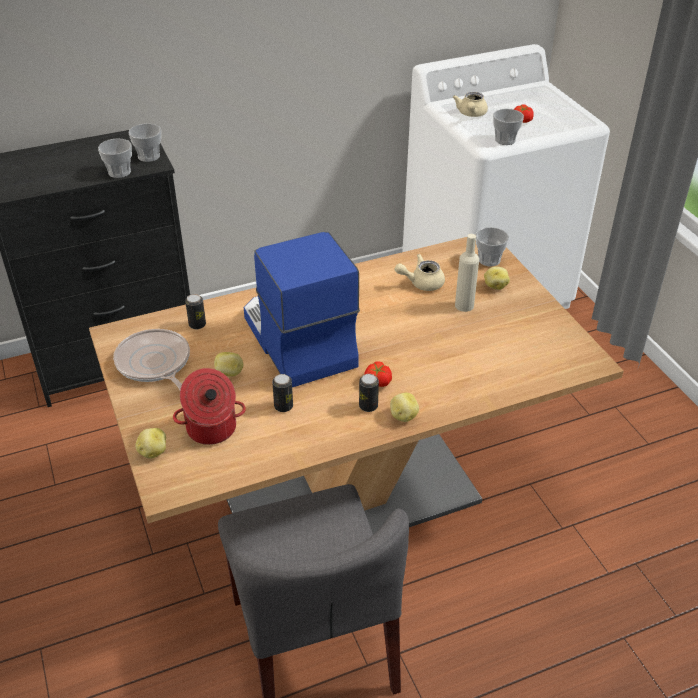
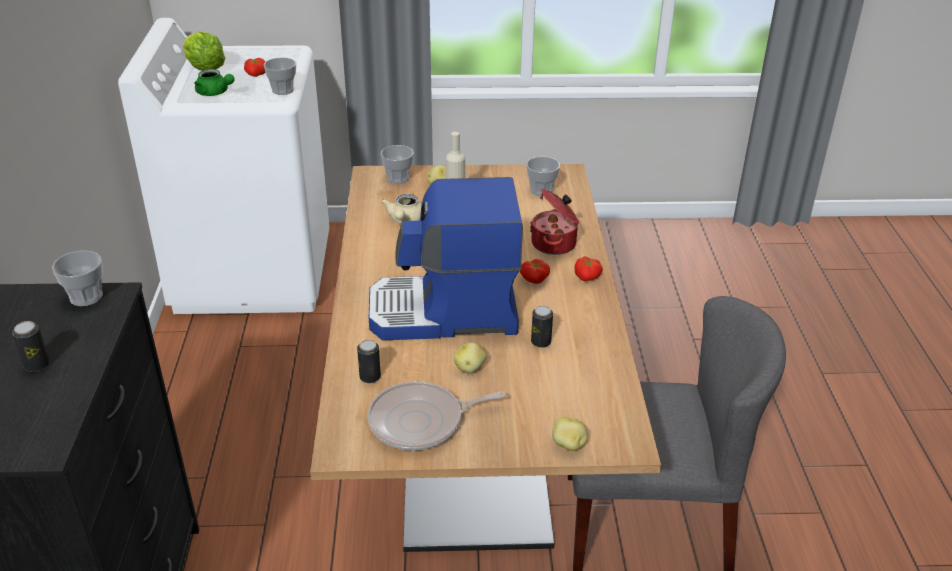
camera: 70 degrees left, 5 degrees down
cup [98,138,132,178] -> cup moved to [526,157,560,196]
cooking pot [173,368,246,445] -> cooking pot moved to [530,189,579,255]
can [359,374,379,412] -> can moved to [12,321,50,372]
potato [390,392,419,422] -> tomato [574,257,602,281]
beige teapot [453,92,488,117] -> green teapot [194,69,235,96]
none -> lettuce [183,32,225,71]

